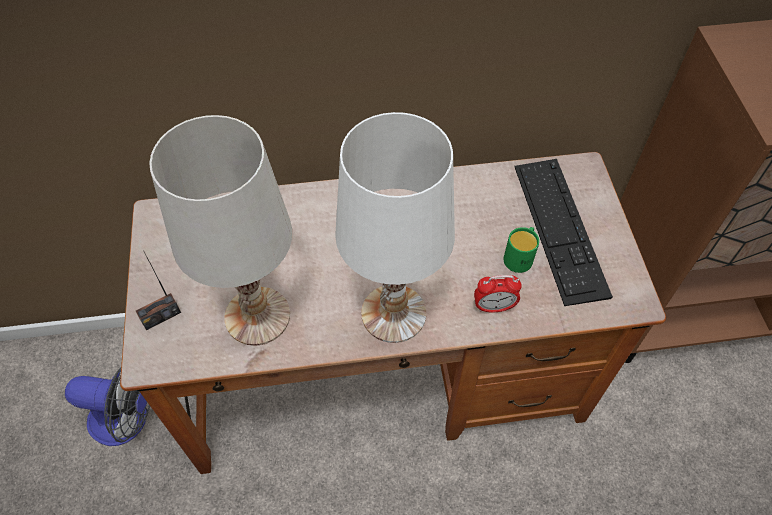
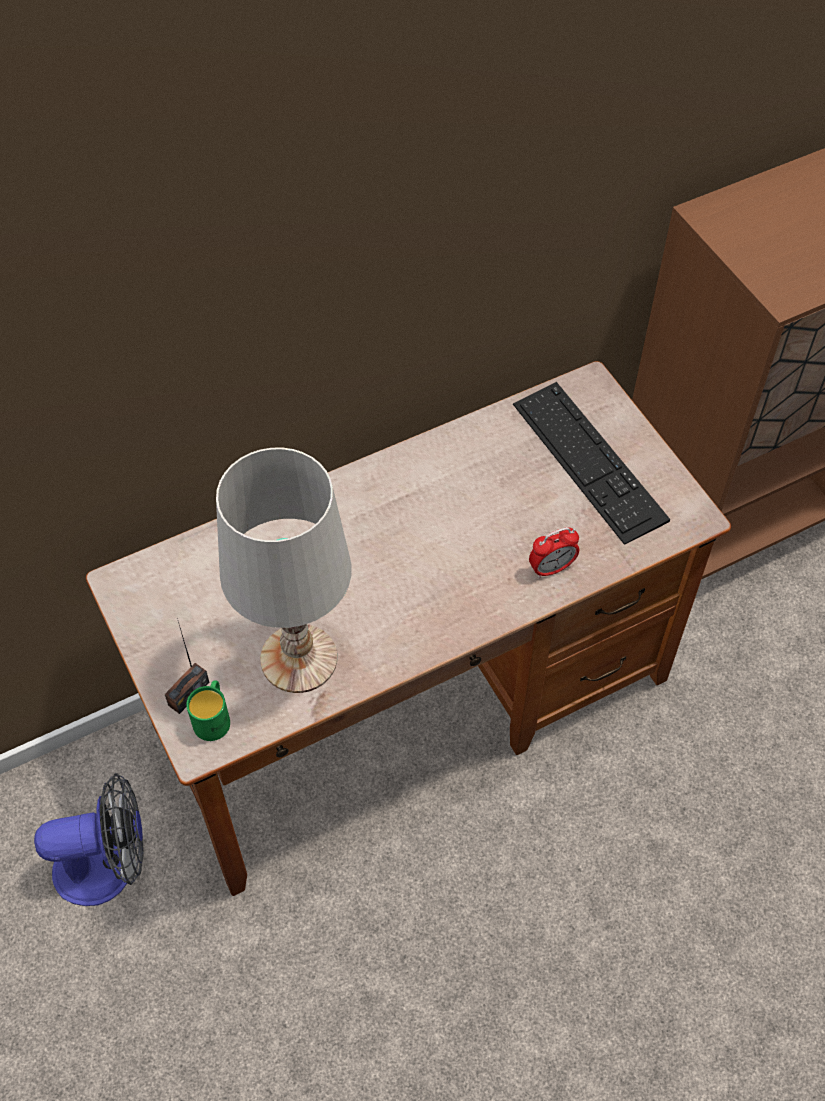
camera: 20 degrees left, 0 degrees up
white table lamp [335,112,455,343] -> none
green mug [504,227,539,273] -> green mug moved to [186,680,230,741]

